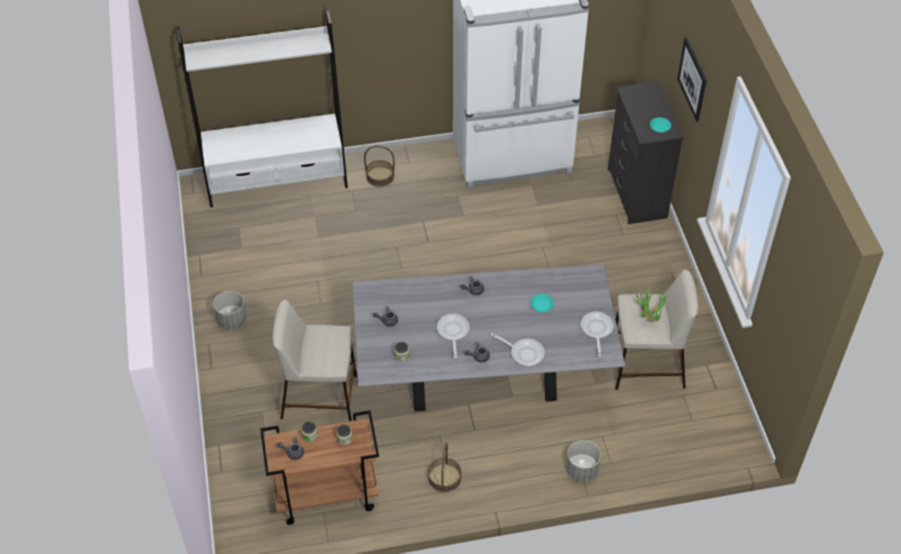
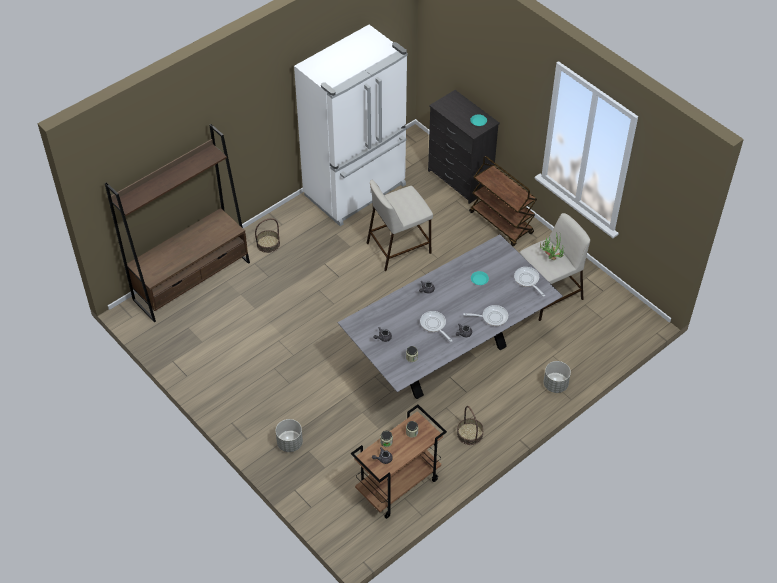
camera: 30 degrees left, 0 degrees up
white bookcase [177,8,348,208] -> brown bookcase [105,124,250,322]
grey planter [213,291,247,329] -> grey planter moved to [276,419,303,452]
beige stool [272,300,357,421] -> beige stool moved to [366,180,433,271]
picture [677,37,707,122] -> none
none -> brown cart [469,156,537,246]

